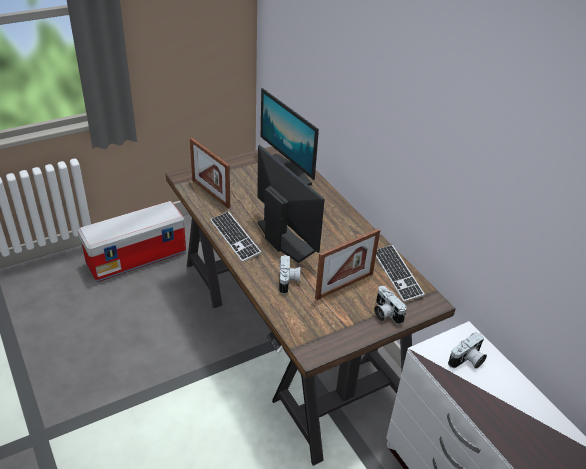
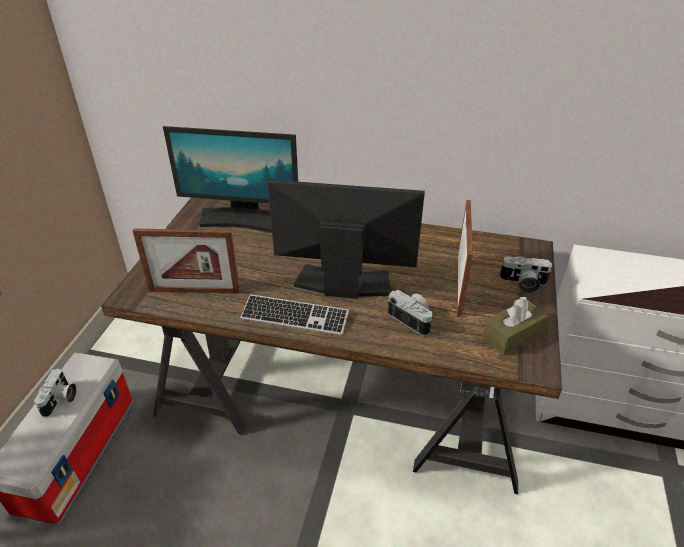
camera: 45 degrees left, 0 degrees up
keyboard [376,245,425,302] -> none
camera [448,332,487,369] -> camera moved to [34,368,77,418]
none -> brown tissue box [482,297,549,355]

